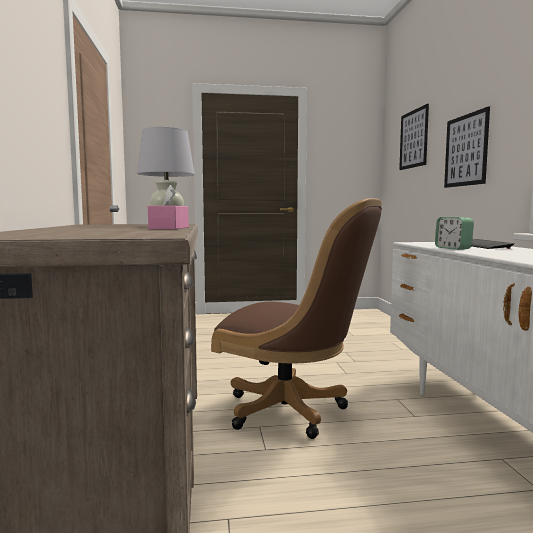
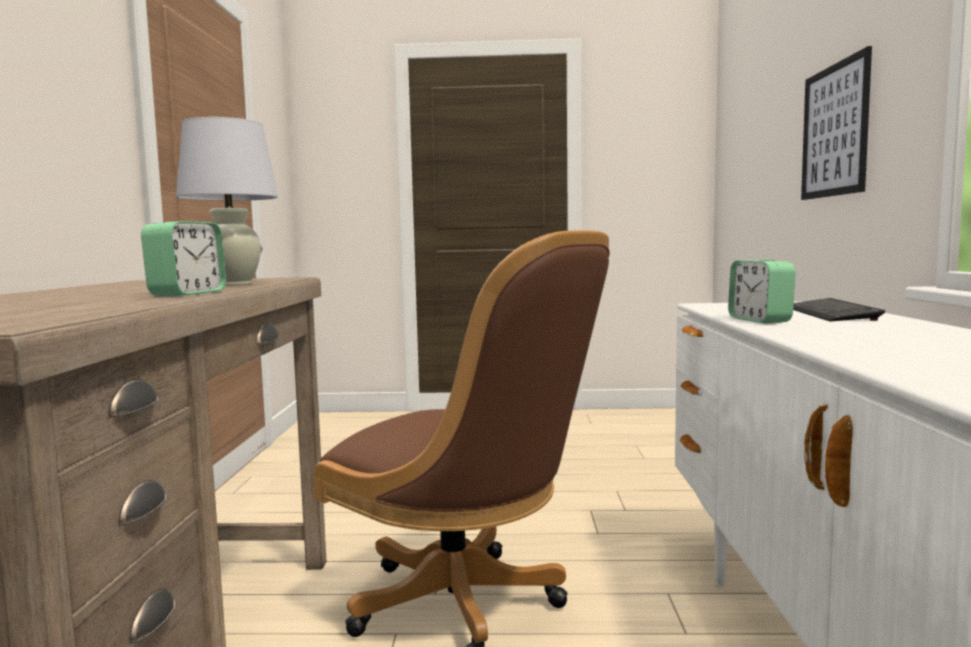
camera: 10 degrees right, 0 degrees up
pink tissue box [148,185,189,229] -> alarm clock [141,221,226,296]
picture [399,104,429,170] -> none

